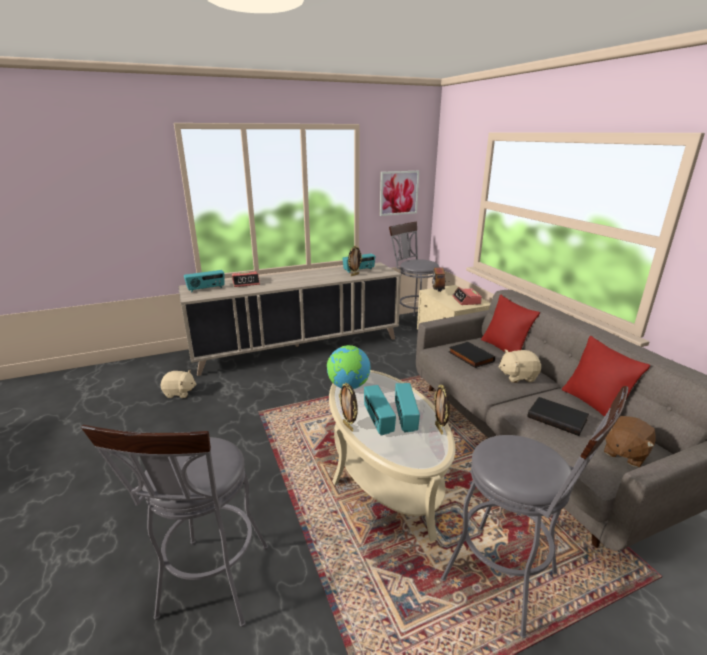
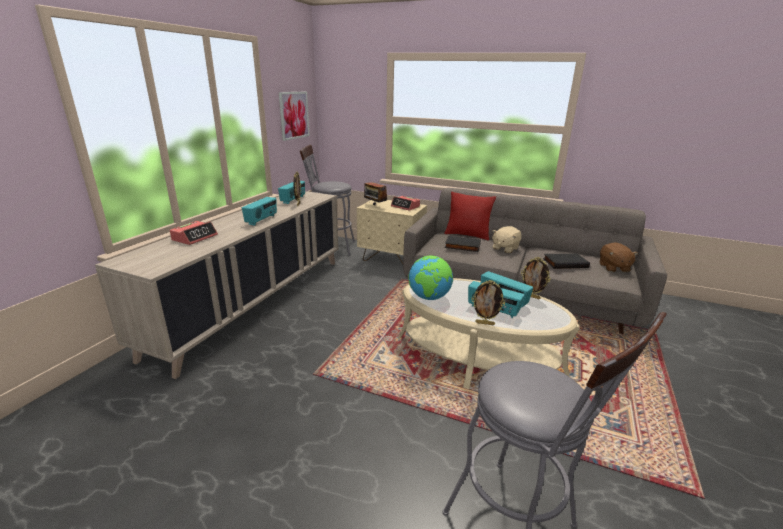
camera: 45 degrees left, 0 degrees up
beige plush toy [160,370,197,398] -> none
radio [184,270,224,292] -> radio moved to [242,197,277,226]
grey stool [441,386,628,638] -> none
red pillow [562,335,650,417] -> none

